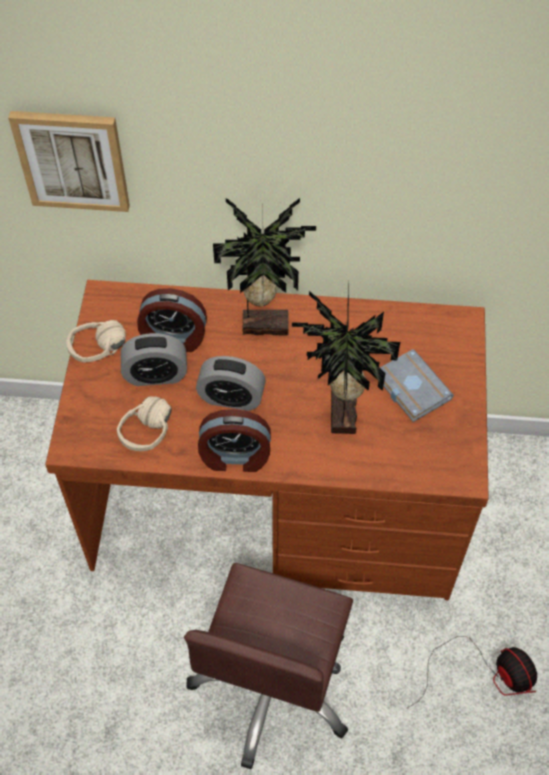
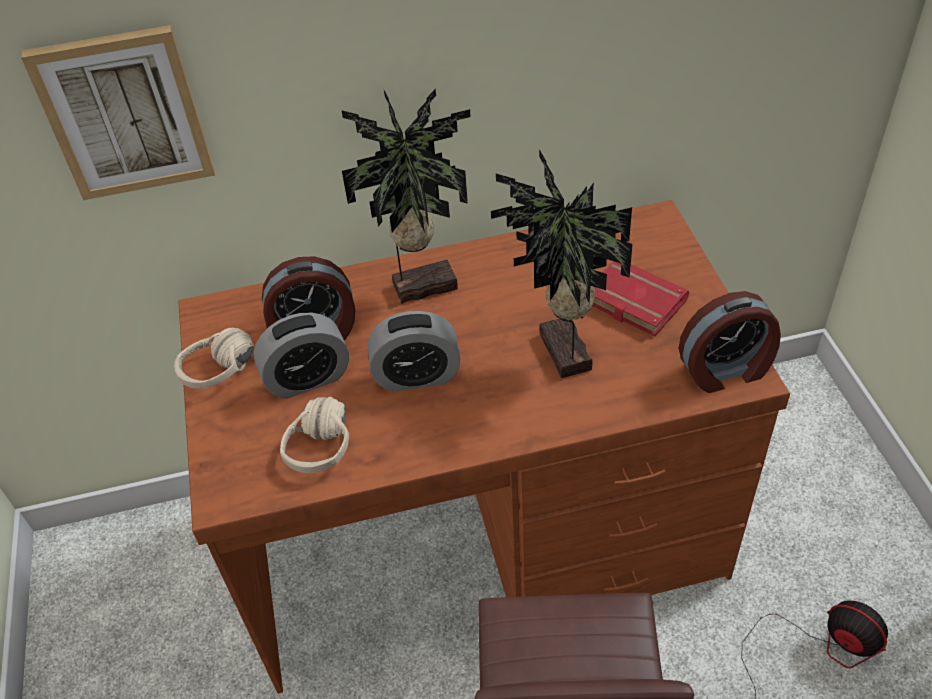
camera: 15 degrees left, 10 degrees down
alarm clock [198,409,271,472] -> alarm clock moved to [679,291,781,393]
grey book [380,349,454,422] -> red book [593,261,689,336]

